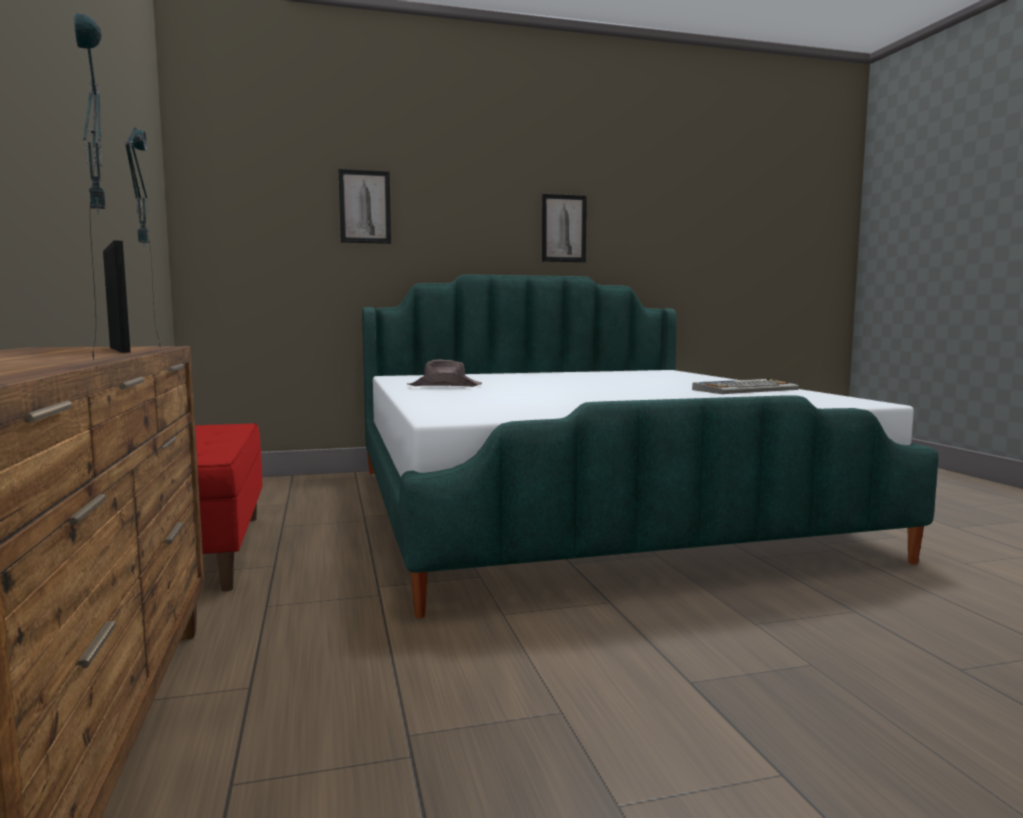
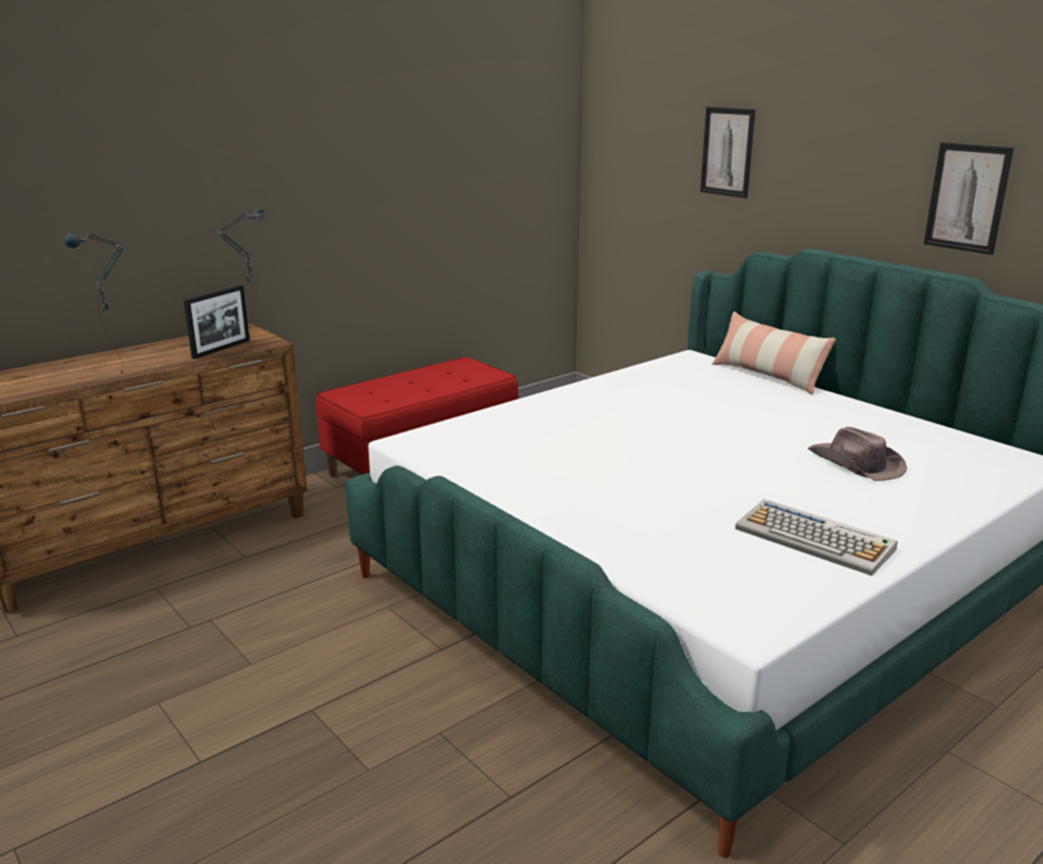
camera: 65 degrees right, 15 degrees up
brown hat [407,360,482,387] -> brown hat moved to [808,427,907,481]
none -> pillow [711,312,835,395]

